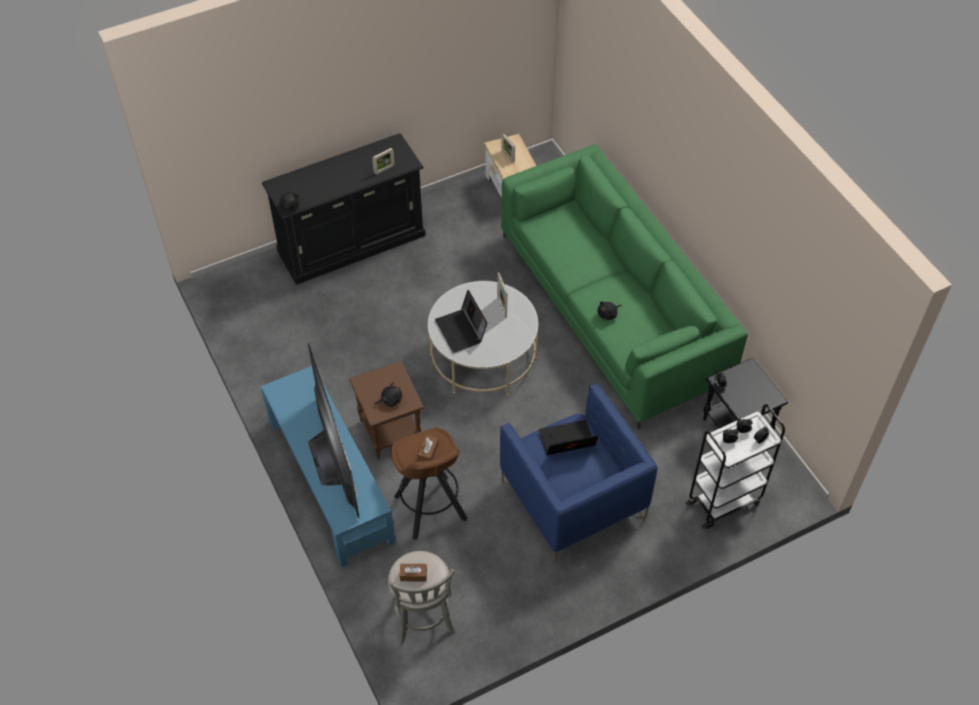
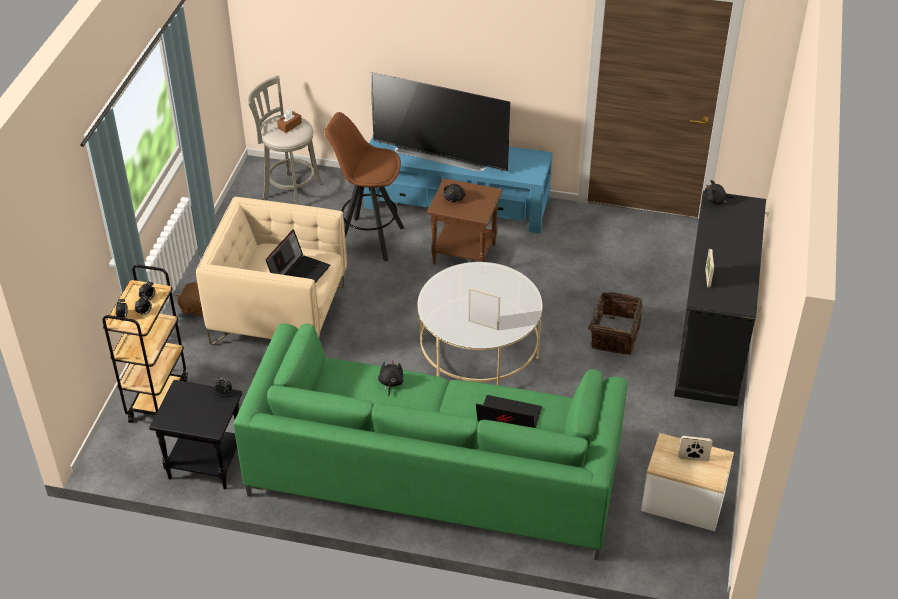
camera: 130 degrees right, 10 degrees down
brown tissue box [418,435,439,461] -> none
laptop [435,290,487,353] -> laptop moved to [476,395,542,428]
blue armchair [500,383,658,562] -> beige armchair [196,197,347,345]
white cart [686,404,785,529] -> brown cart [103,265,189,423]
none -> brown plush toy [175,282,203,316]
none -> basket [579,292,643,355]

